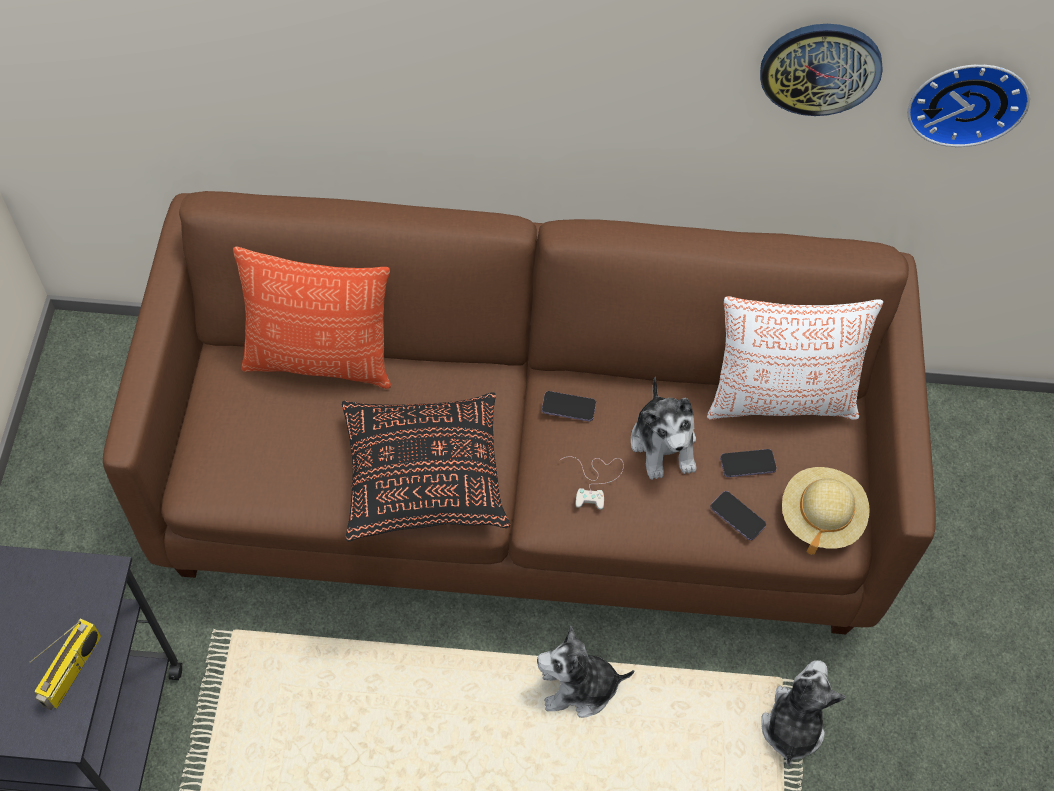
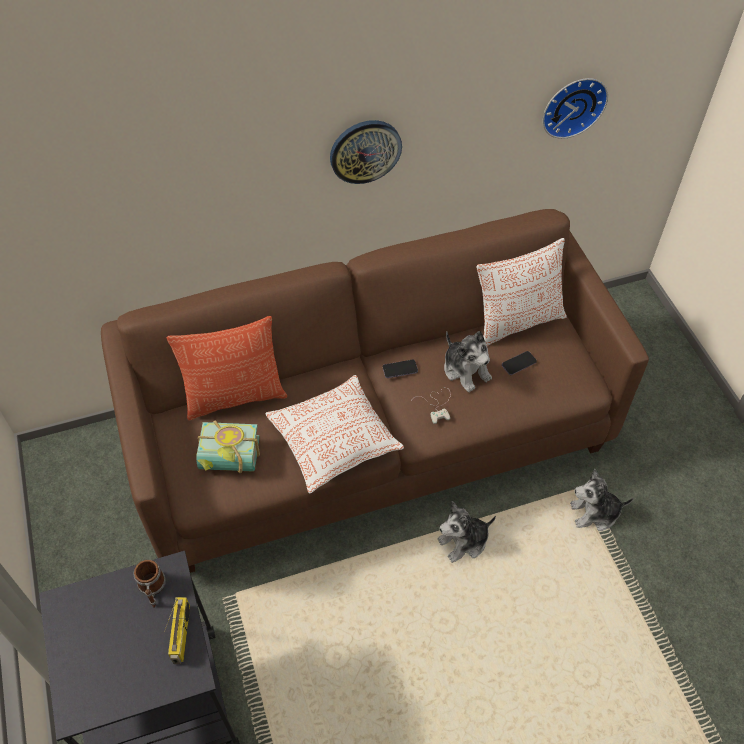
camera: 20 degrees left, 5 degrees down
black pillow [342,392,510,541] -> white pillow [265,375,404,493]
phone [710,491,766,540] -> none
wall clock [760,24,883,116] -> wall clock moved to [330,120,402,184]
plush toy [761,660,847,766] -> plush toy turned 90 degrees counterclockwise [570,468,633,531]
beige hat [782,467,870,555] -> none
none -> mug [133,560,166,608]
none -> book [196,420,260,473]

